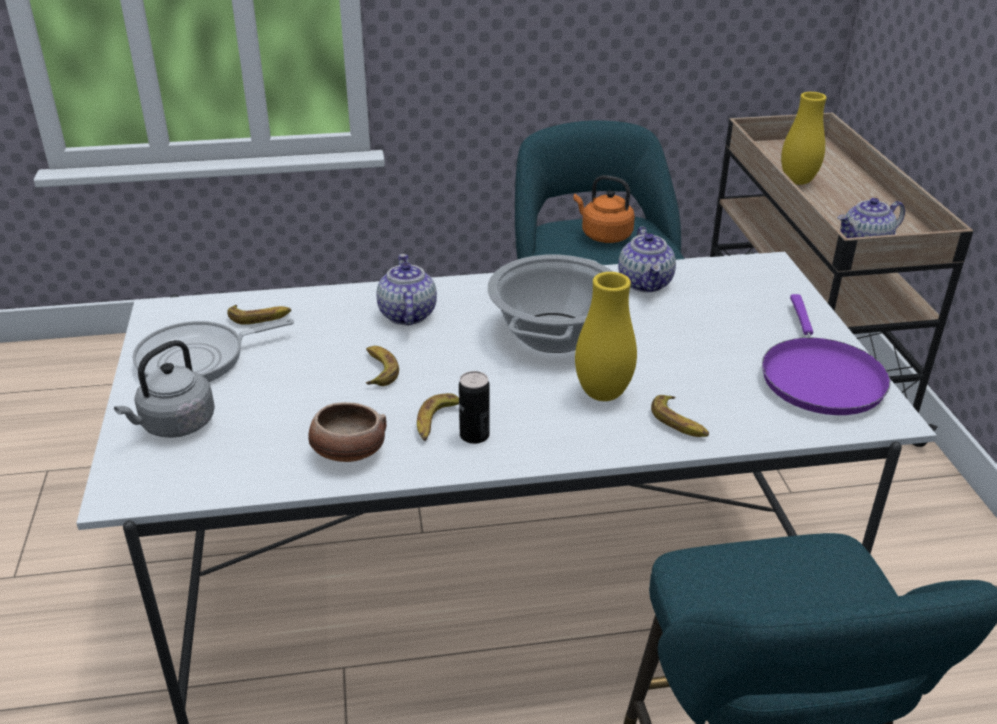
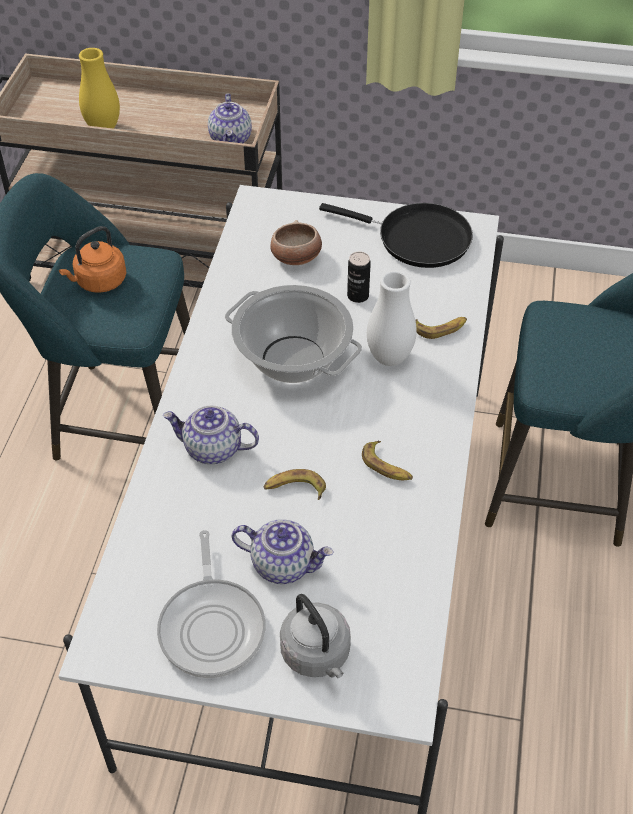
camera: 70 degrees left, 15 degrees up
banana [227,305,291,325] -> none
bowl [308,402,387,462] -> bowl moved to [270,220,322,265]
can [459,371,490,444] -> can moved to [347,252,371,303]
yellow vase [575,272,637,401] -> white vase [367,270,417,366]
teapot [618,226,676,292] -> teapot moved to [231,519,334,584]
purple frying pan [762,294,890,415] -> black frying pan [319,203,473,268]

